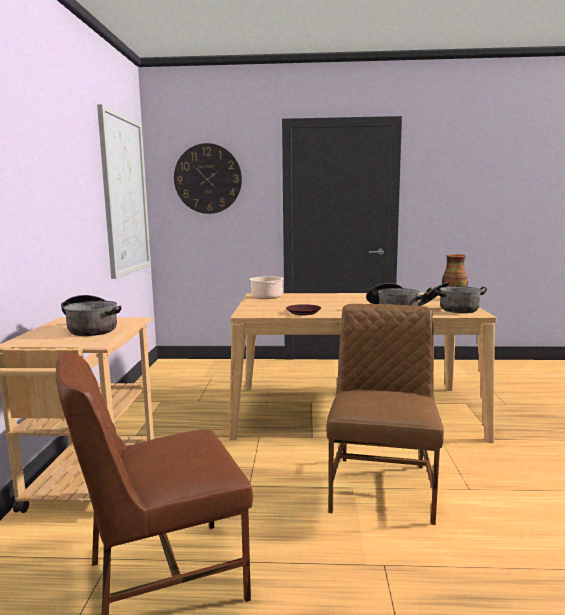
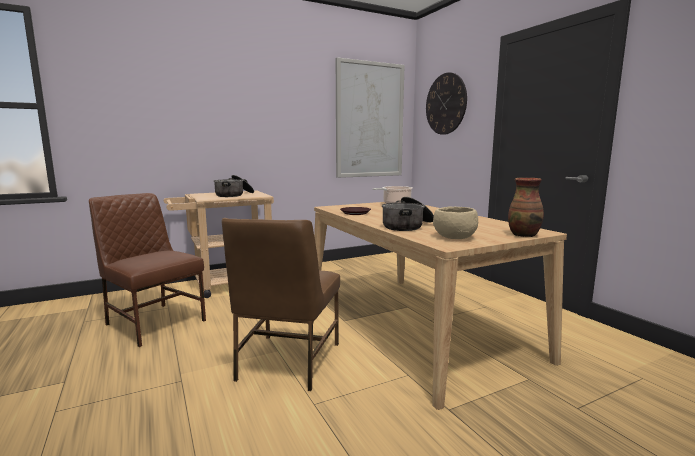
camera: 60 degrees right, 0 degrees up
brown chair [326,304,444,525] -> brown chair turned 120 degrees clockwise [222,218,340,391]
cooking pot [418,282,487,313] -> beige bowl [433,206,478,239]

